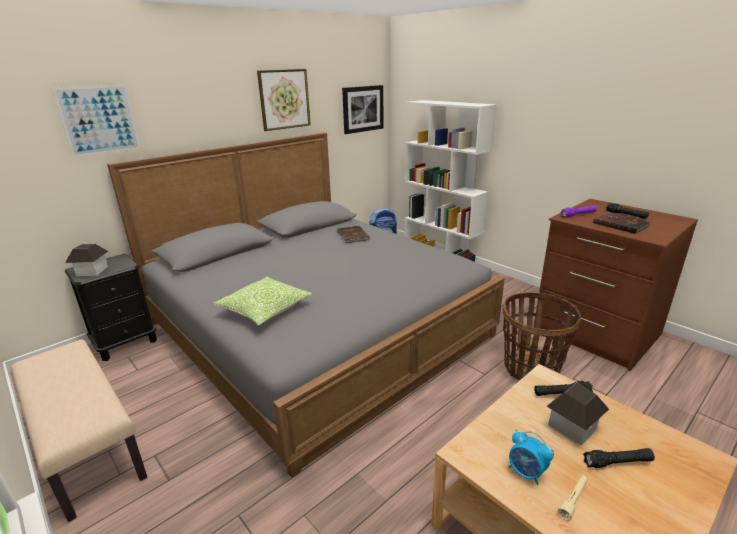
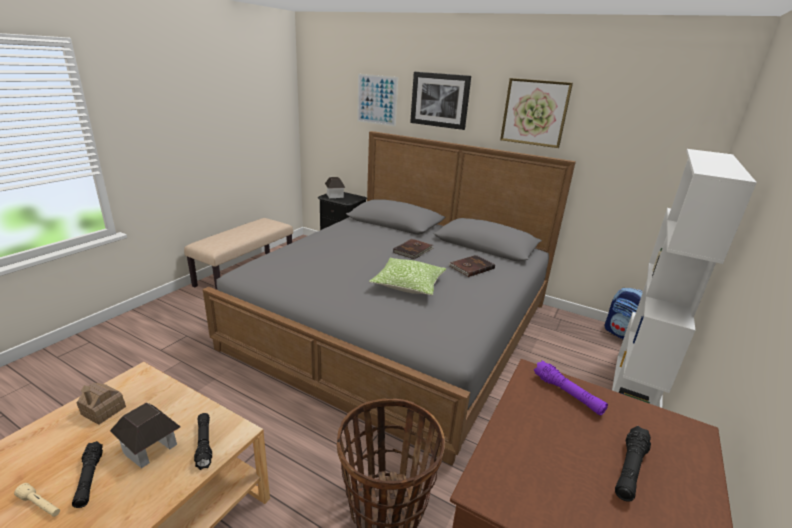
camera: 70 degrees right, 0 degrees up
pillow [214,277,313,325] -> pillow moved to [369,258,446,296]
picture [342,85,384,134] -> picture moved to [410,72,471,130]
alarm clock [509,430,554,485] -> toy house [76,383,126,425]
beige flashlight [558,475,588,521] -> beige flashlight moved to [14,483,60,517]
brown book [593,212,650,234] -> brown book moved to [393,239,433,259]

